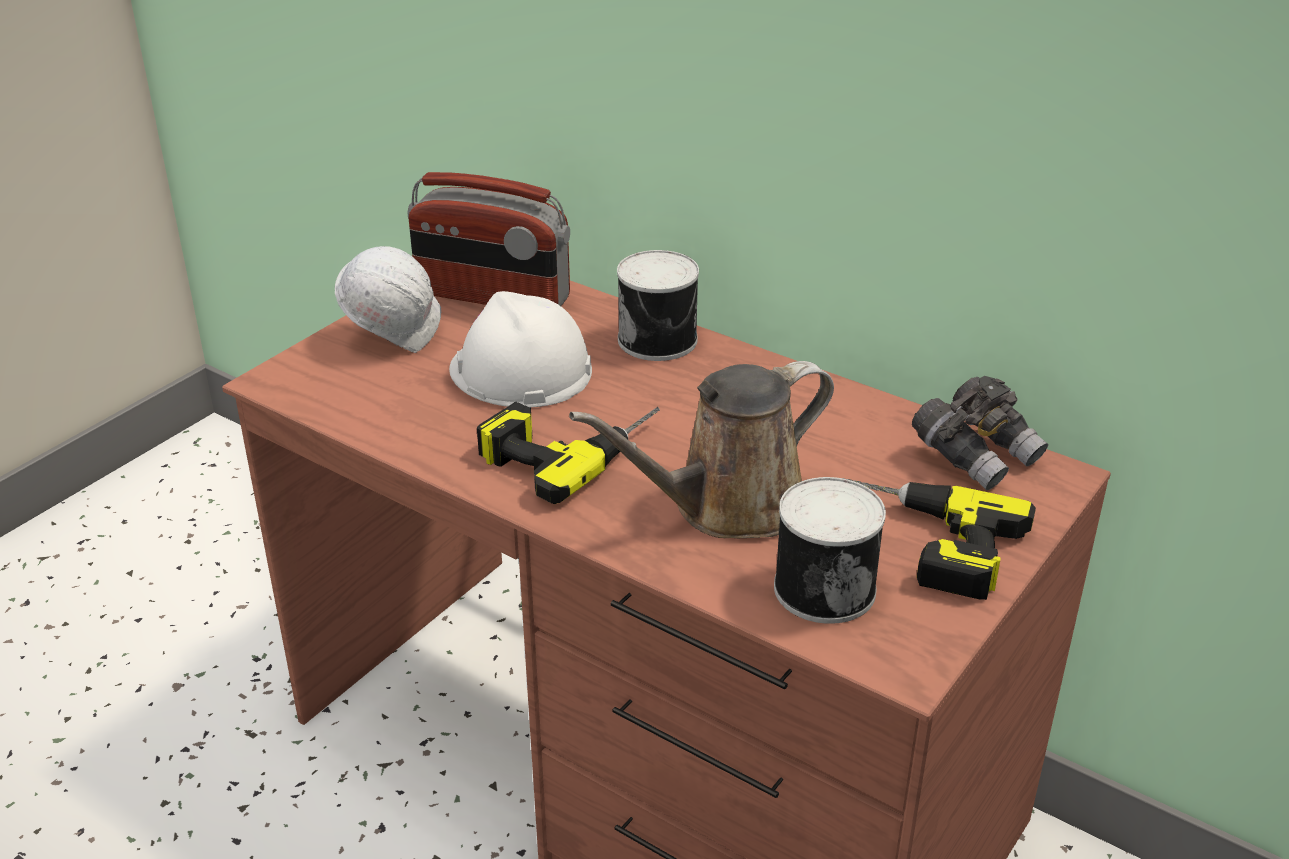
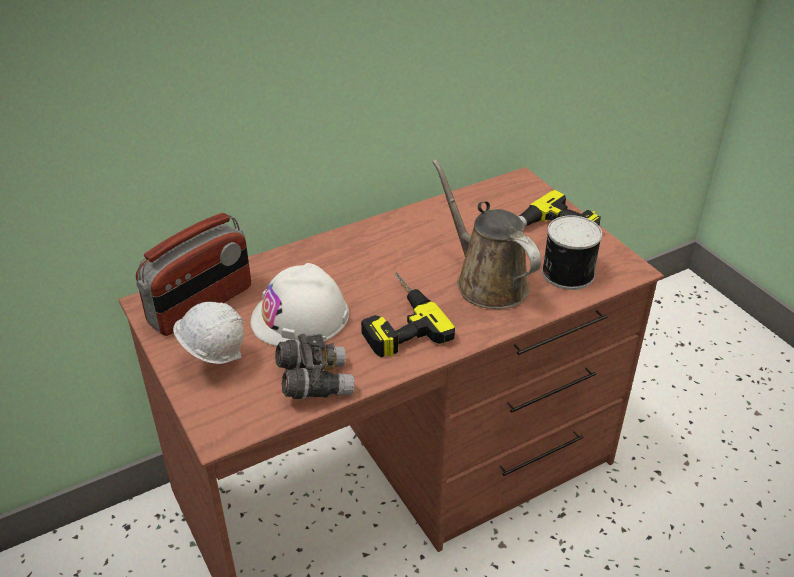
camera: 65 degrees left, 5 degrees up
brown watering can [569,361,834,538] -> brown watering can turned 150 degrees clockwise [432,159,541,309]
can [617,250,699,361] -> none
grey binoculars [912,376,1048,490] -> grey binoculars moved to [275,334,354,399]

